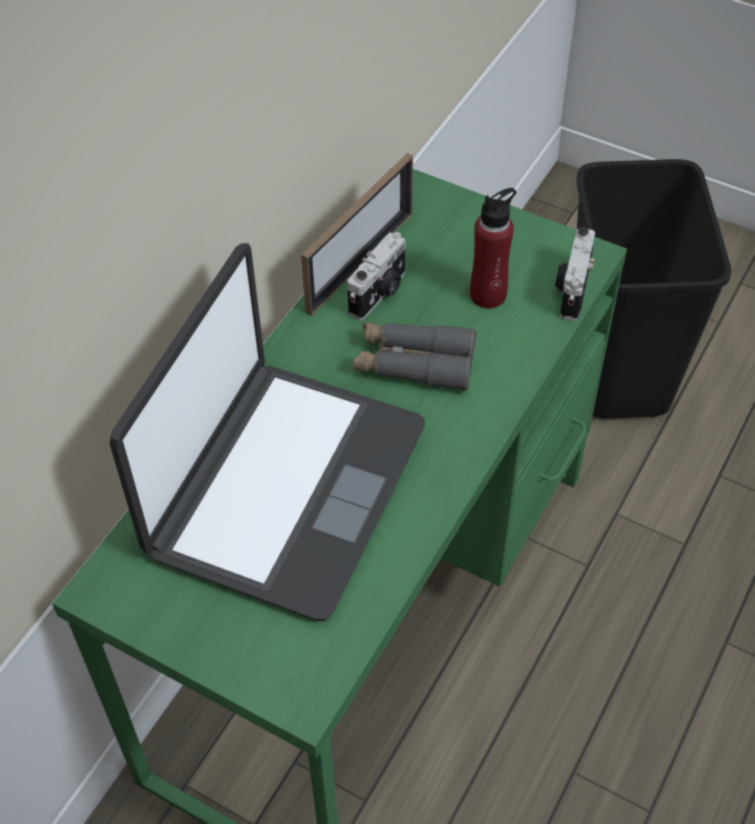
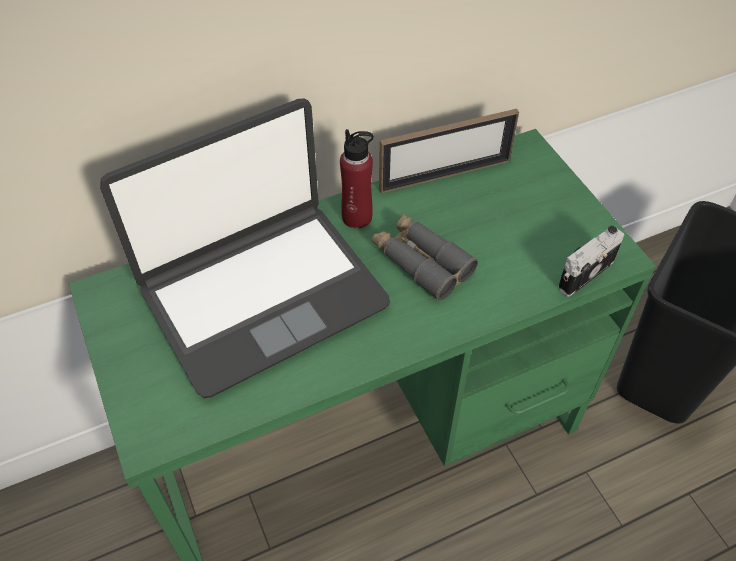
camera: 35 degrees right, 0 degrees up
camera [347,232,406,320] -> none
red bottle [470,188,516,309] -> red bottle moved to [340,129,374,229]

